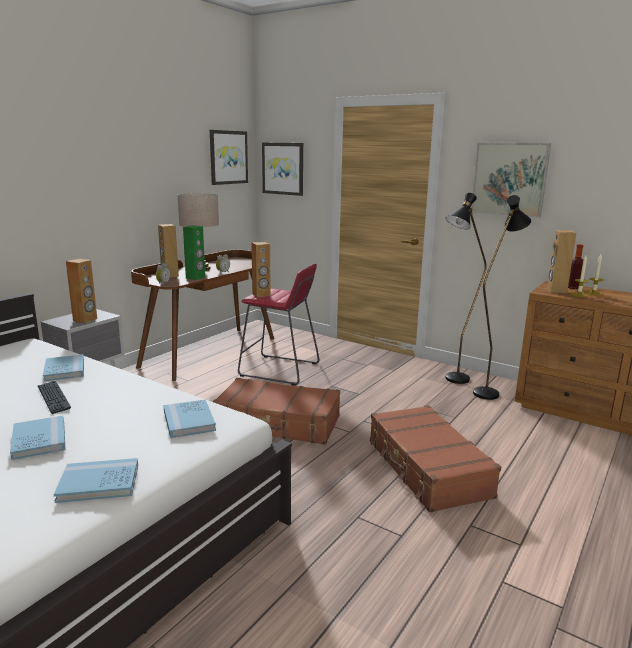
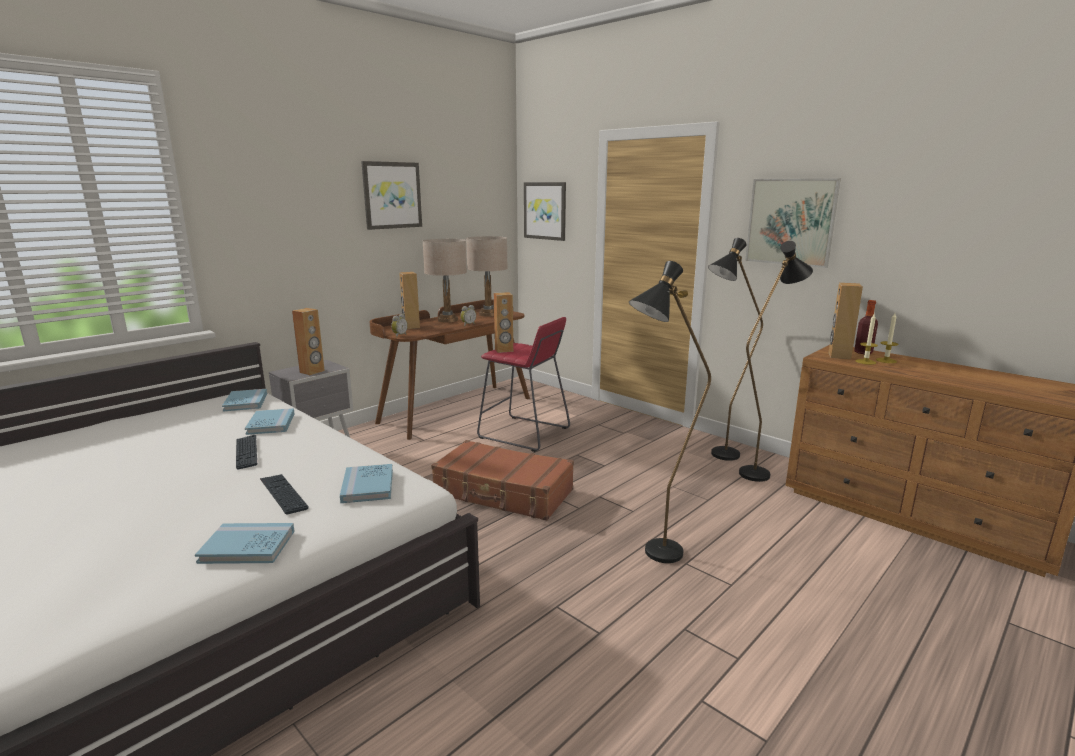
camera: 10 degrees right, 0 degrees up
blue book [10,415,66,460] -> blue book moved to [222,389,267,412]
green speaker [183,225,205,280] -> none
picture [210,130,248,185] -> picture moved to [361,161,422,230]
brown suitcase [370,405,501,513] -> black floor lamp [629,261,711,563]
none -> keyboard [260,474,309,514]
none -> beige table lamp [466,236,508,316]

